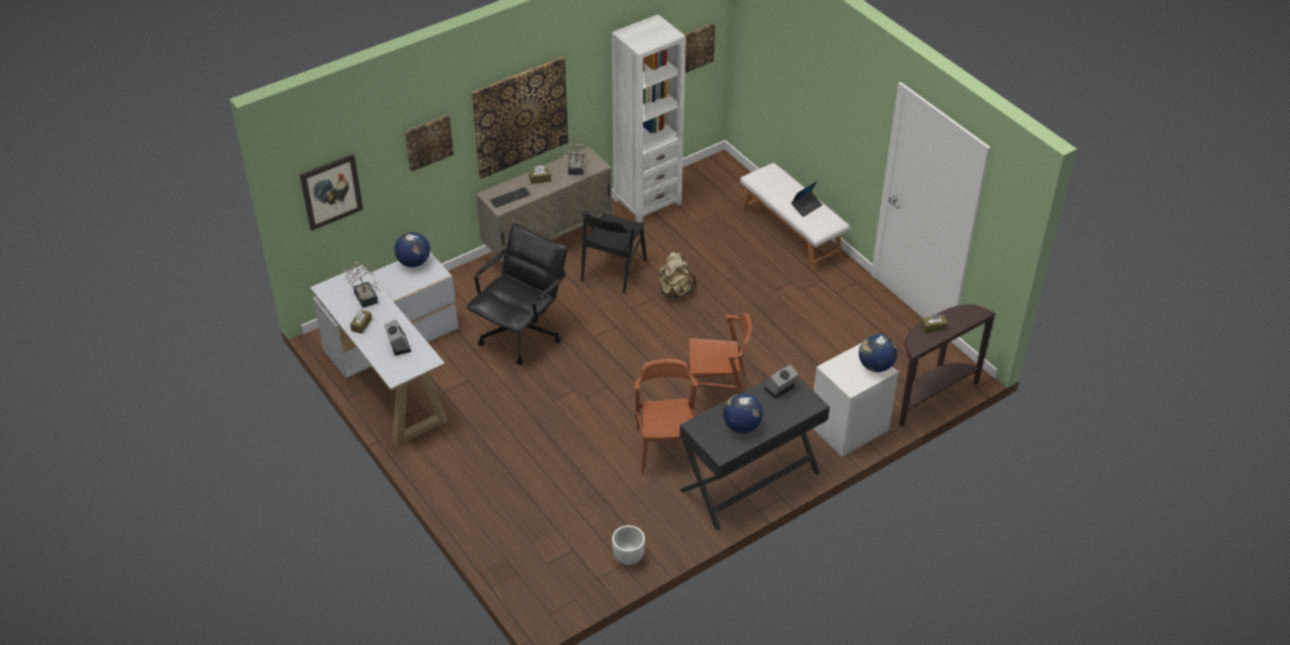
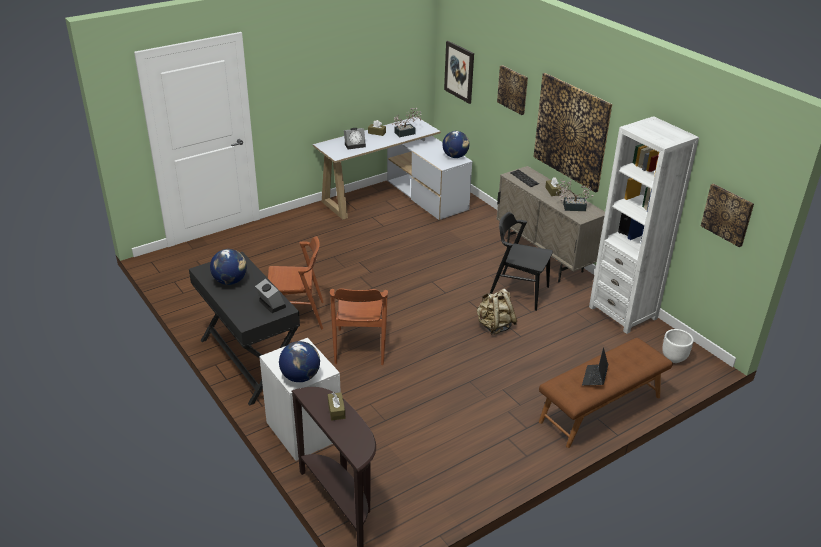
camera: 90 degrees right, 10 degrees down
black office chair [467,223,568,365] -> none
white planter [612,525,645,565] -> white planter moved to [662,329,694,363]
white bench [740,163,850,272] -> brown bench [539,338,673,448]
laptop [791,181,823,217] -> laptop turned 60 degrees clockwise [582,347,608,386]

